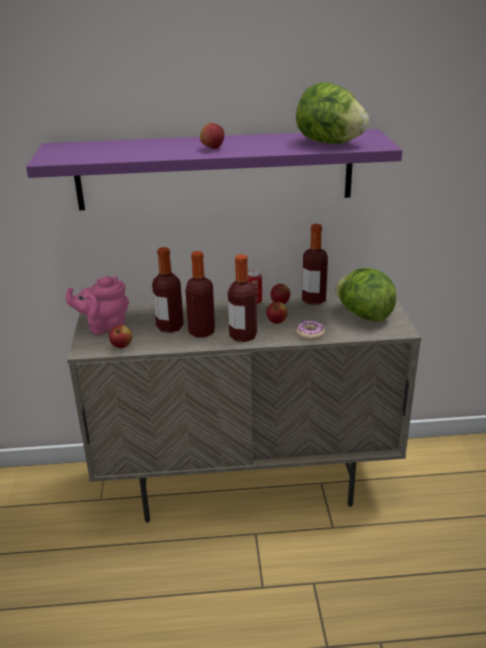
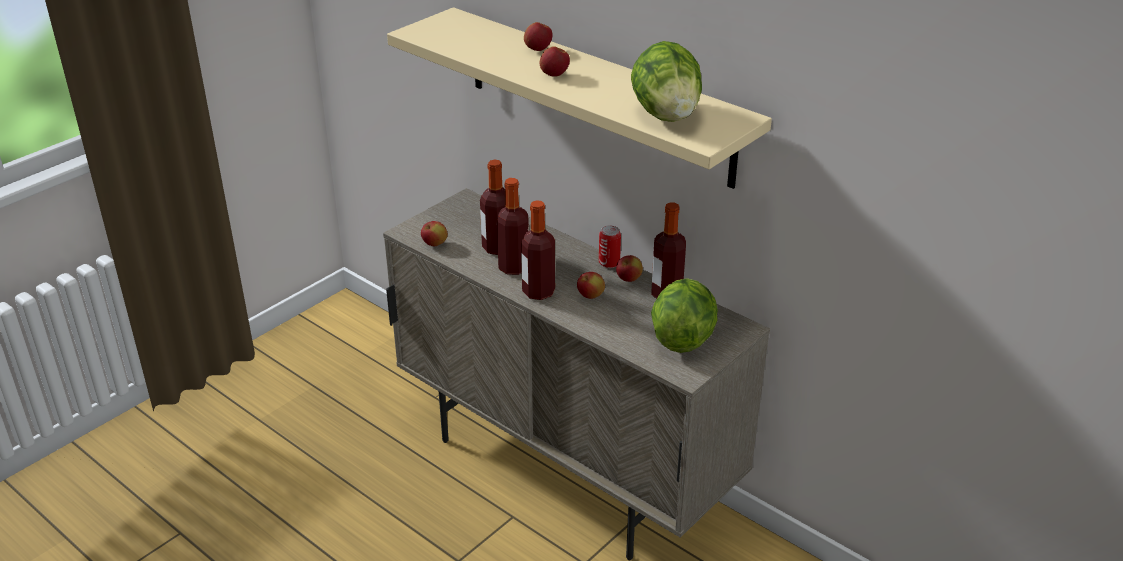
camera: 45 degrees right, 5 degrees up
purple shelf [26,129,402,211] -> beige shelf [387,7,772,189]
pink teapot [65,276,129,335] -> none
donut [296,320,325,340] -> none
none -> apple [524,22,553,51]

